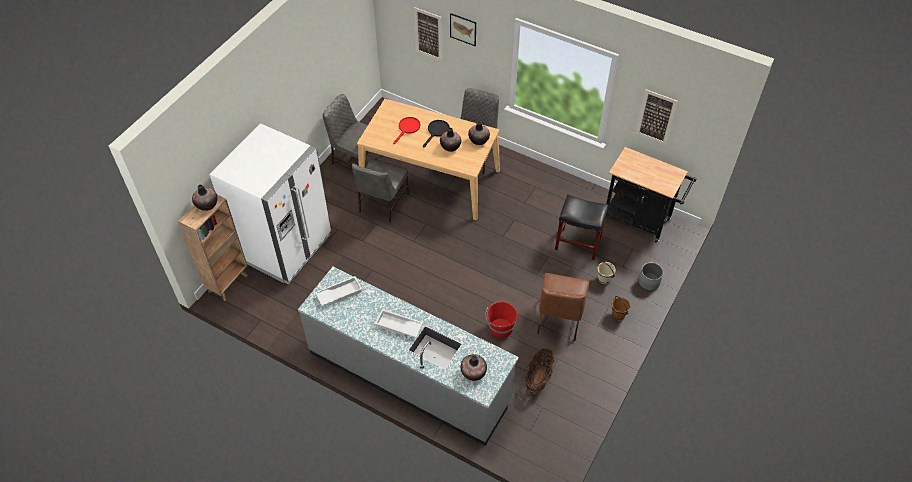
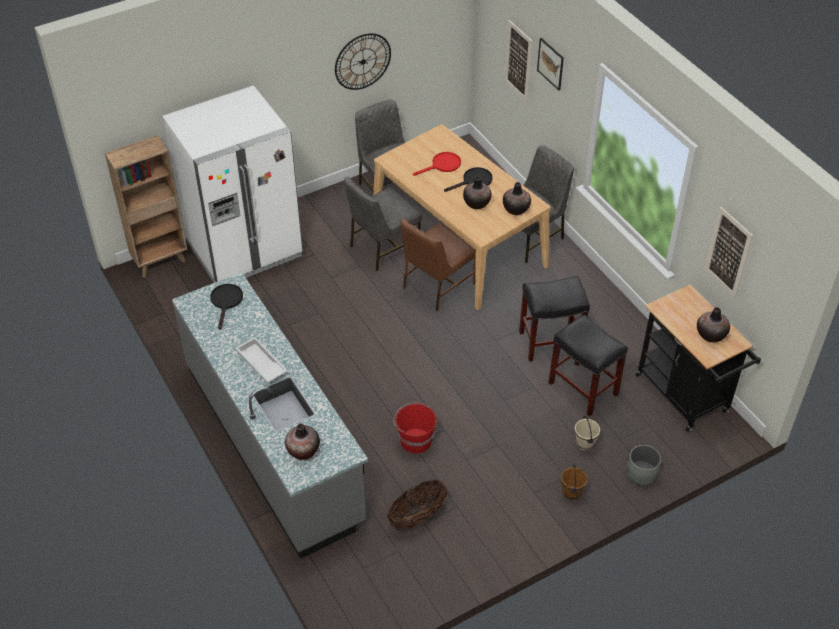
camera: 30 degrees right, 5 degrees down
vase [192,185,218,211] -> vase moved to [697,307,730,342]
white tray [315,276,362,306] -> black frying pan [210,284,243,330]
brown chair [537,273,589,341] -> brown chair moved to [401,218,476,311]
none -> wall clock [335,33,391,90]
none -> black stool [519,276,590,362]

